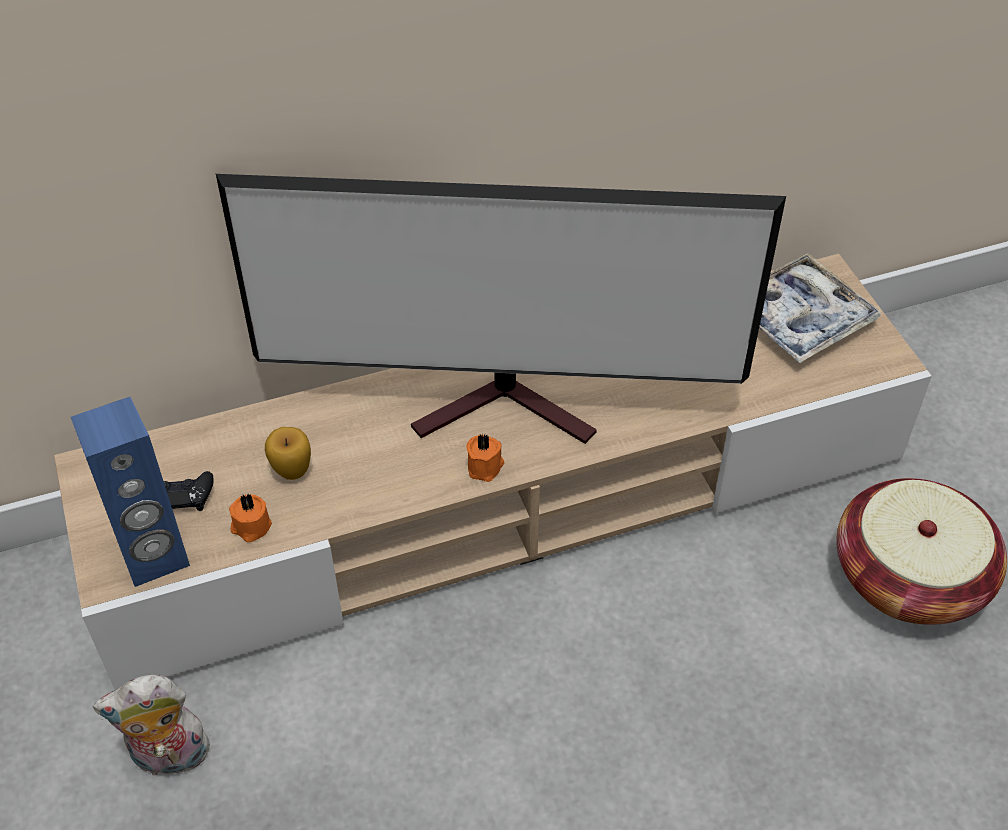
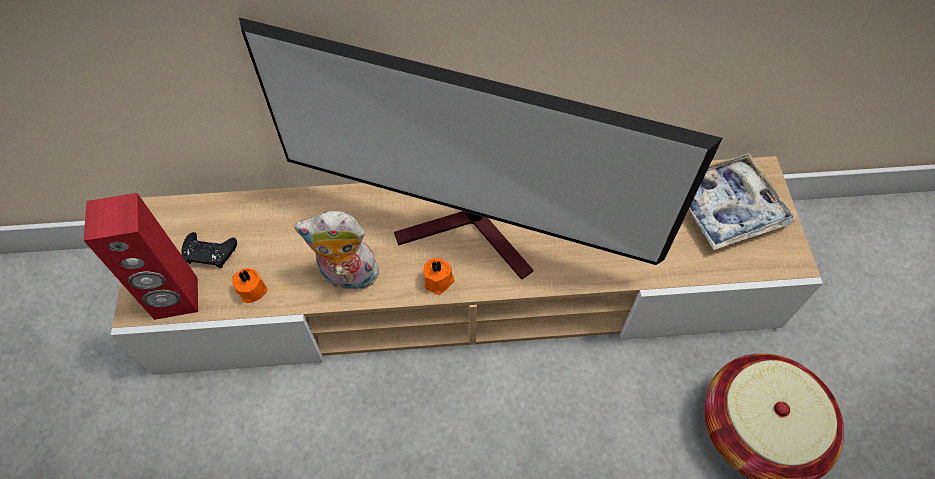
camera: 15 degrees right, 10 degrees up
blue speaker [71,397,190,587] -> red speaker [84,193,198,320]
plush toy [93,674,214,779] -> plush toy moved to [294,211,384,291]
apple [265,427,311,480] -> none

